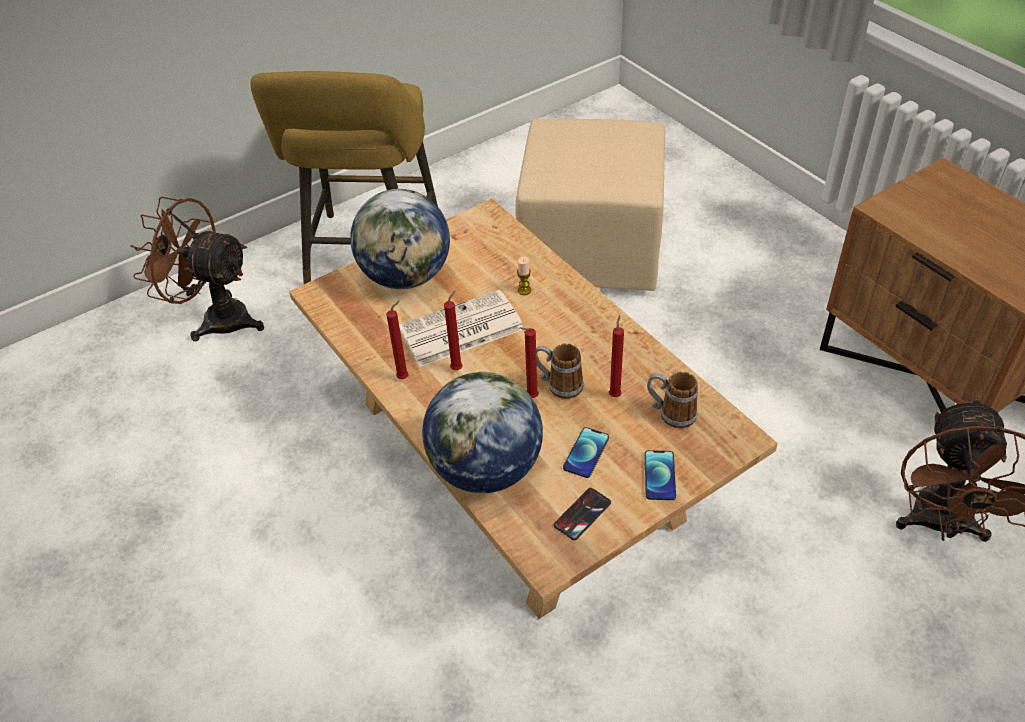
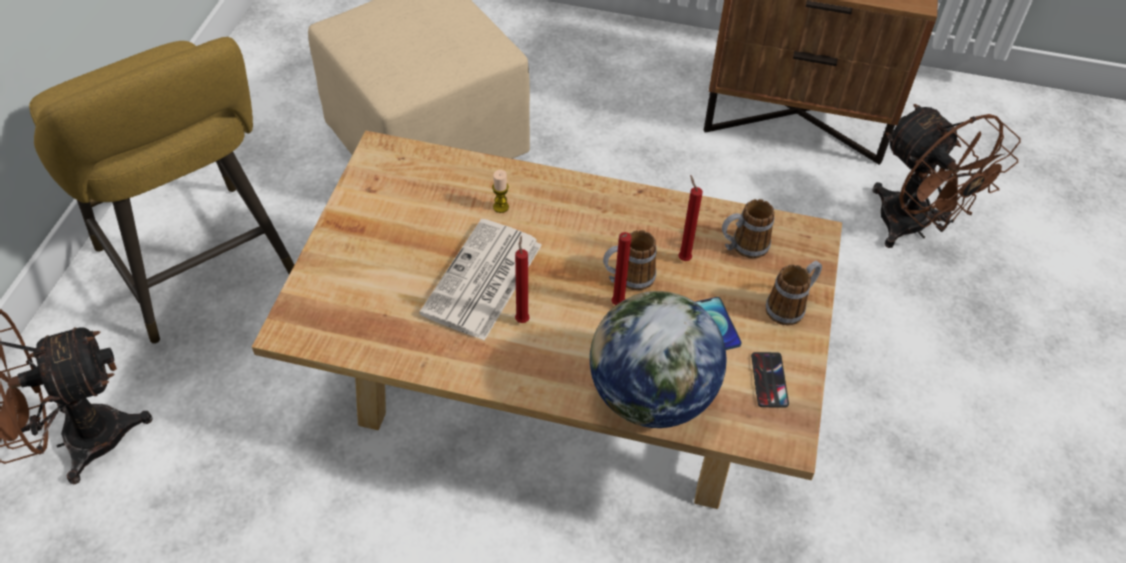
camera: 45 degrees left, 5 degrees up
globe [350,189,450,289] -> none
red candle [386,301,409,379] -> none
phone [644,450,676,500] -> mug [766,261,822,325]

